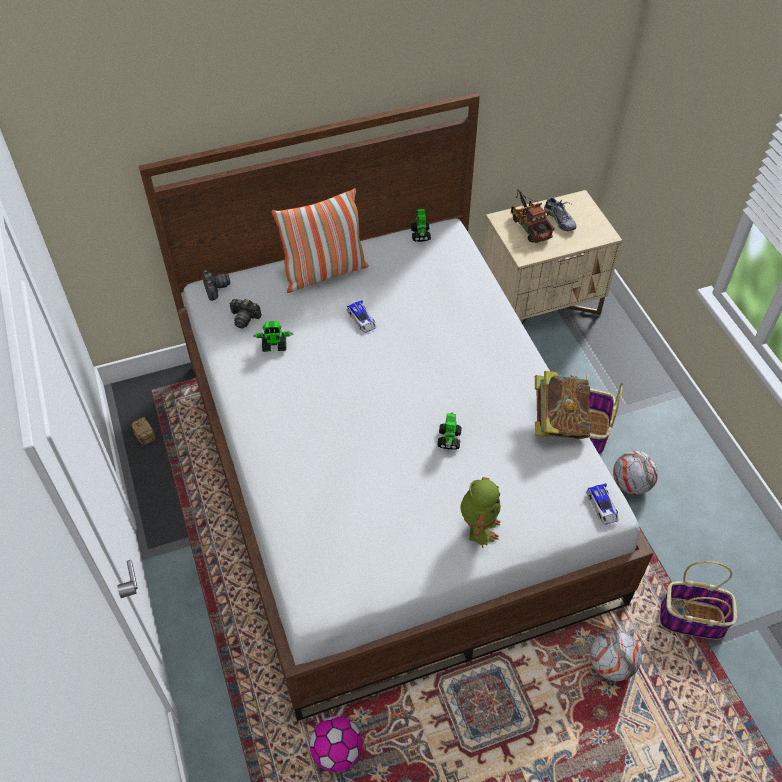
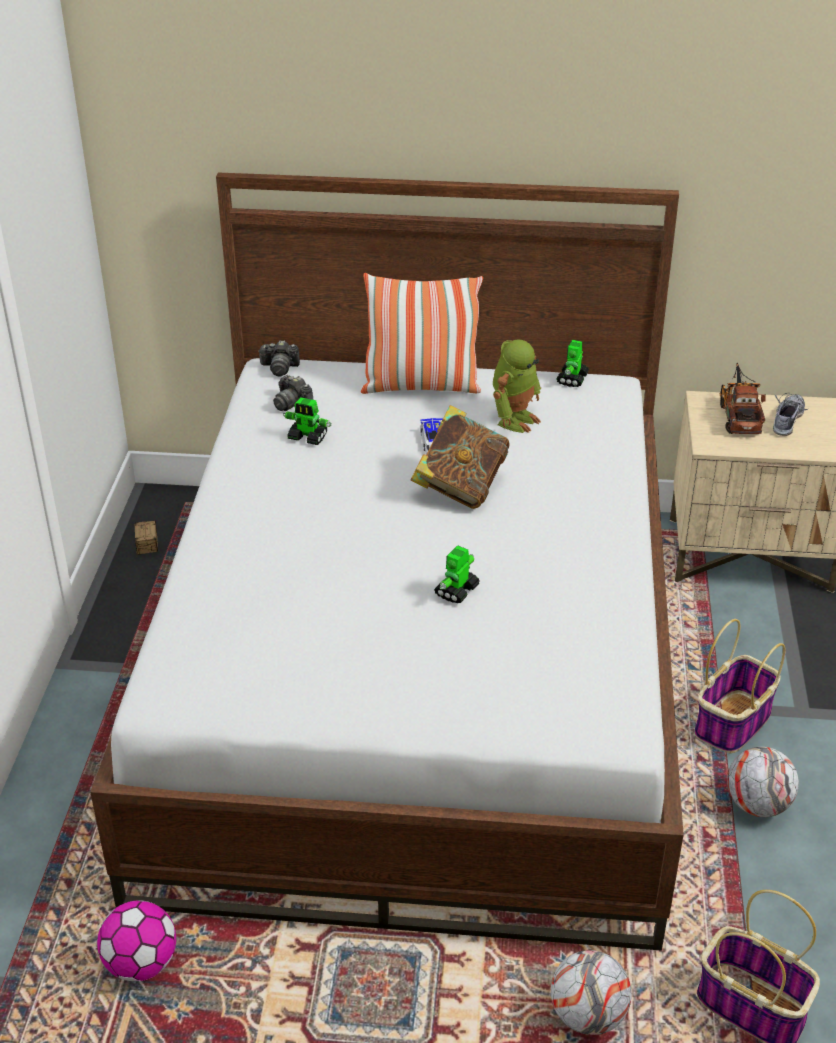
camera: 25 degrees right, 15 degrees down
camera [202,270,230,301] -> camera turned 90 degrees clockwise [258,340,300,376]
toy robot [460,477,501,548] -> toy robot moved to [493,339,541,433]
book [535,371,591,439] -> book moved to [411,405,510,509]
shoe [544,195,577,231] -> shoe turned 150 degrees counterclockwise [773,393,808,436]
toy car [586,483,619,525] -> none

